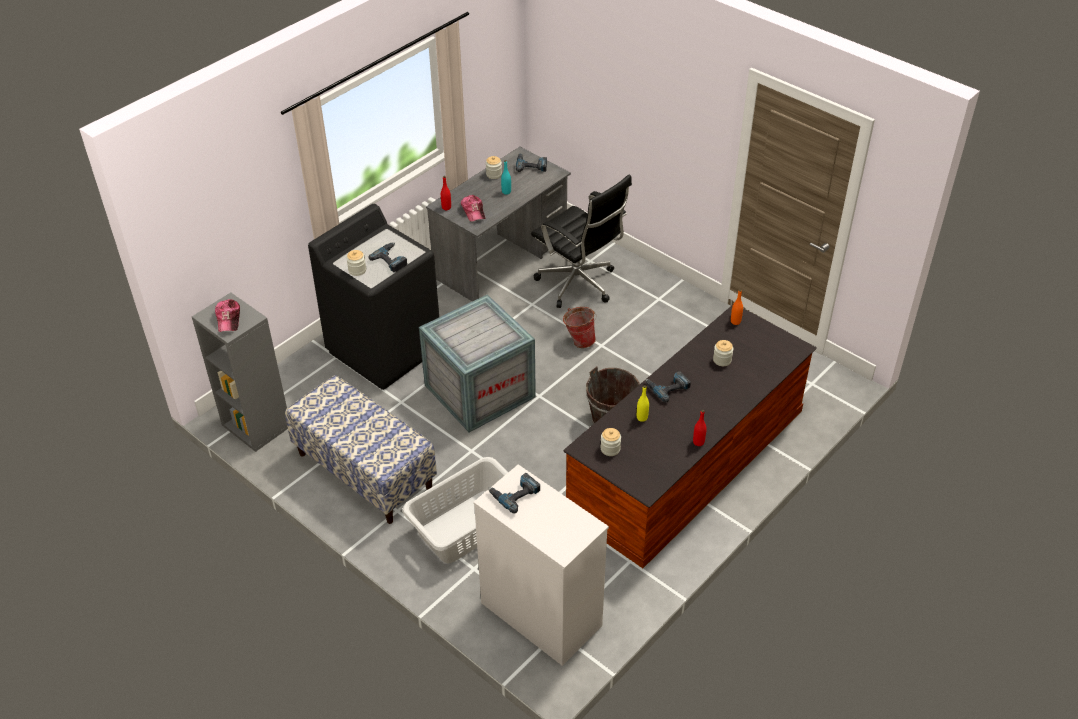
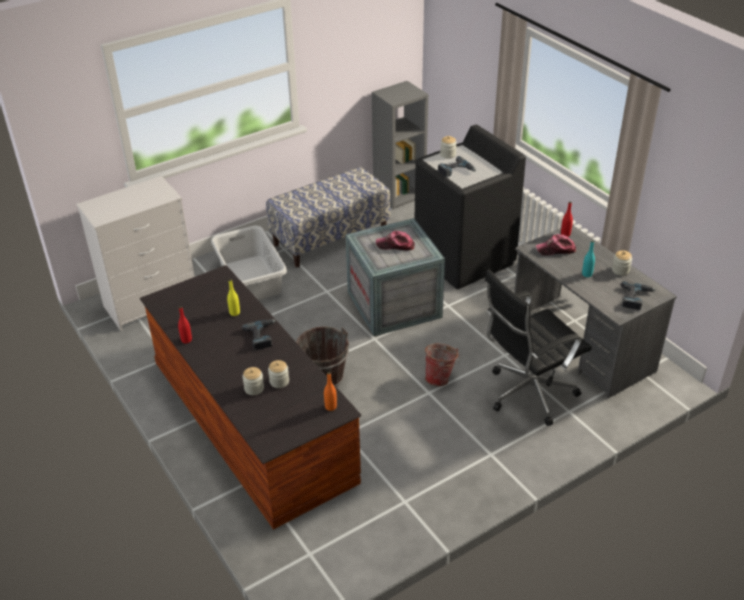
camera: 105 degrees right, 5 degrees down
cap [215,299,240,332] -> cap moved to [376,231,415,251]
power drill [488,473,540,513] -> none
jar [600,428,621,456] -> jar moved to [242,367,264,395]

